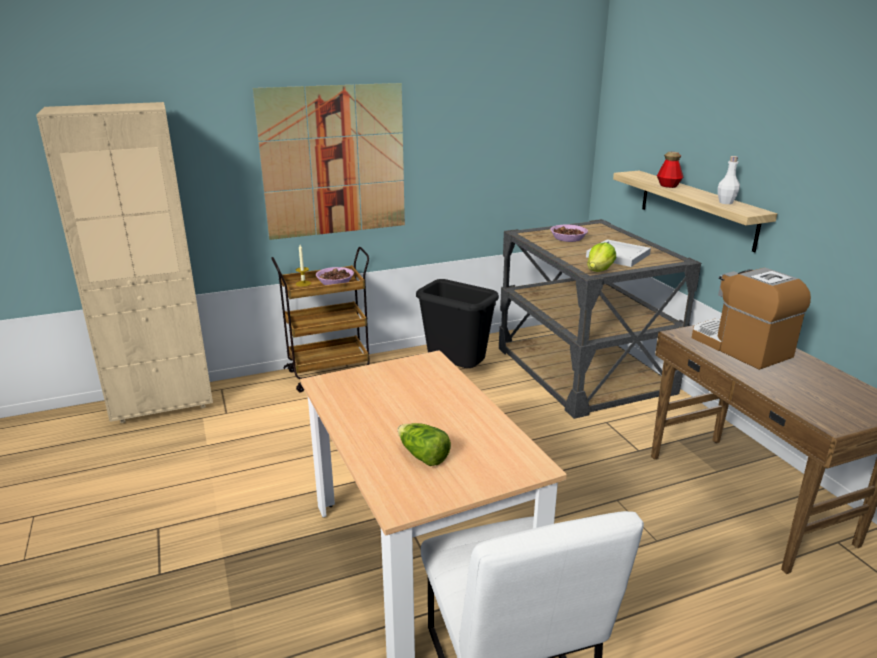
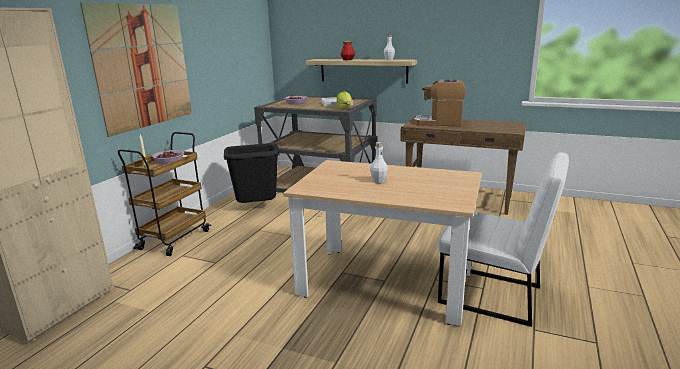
camera: 45 degrees left, 5 degrees down
lettuce [398,423,451,466] -> none
none -> white bottle [370,142,388,183]

